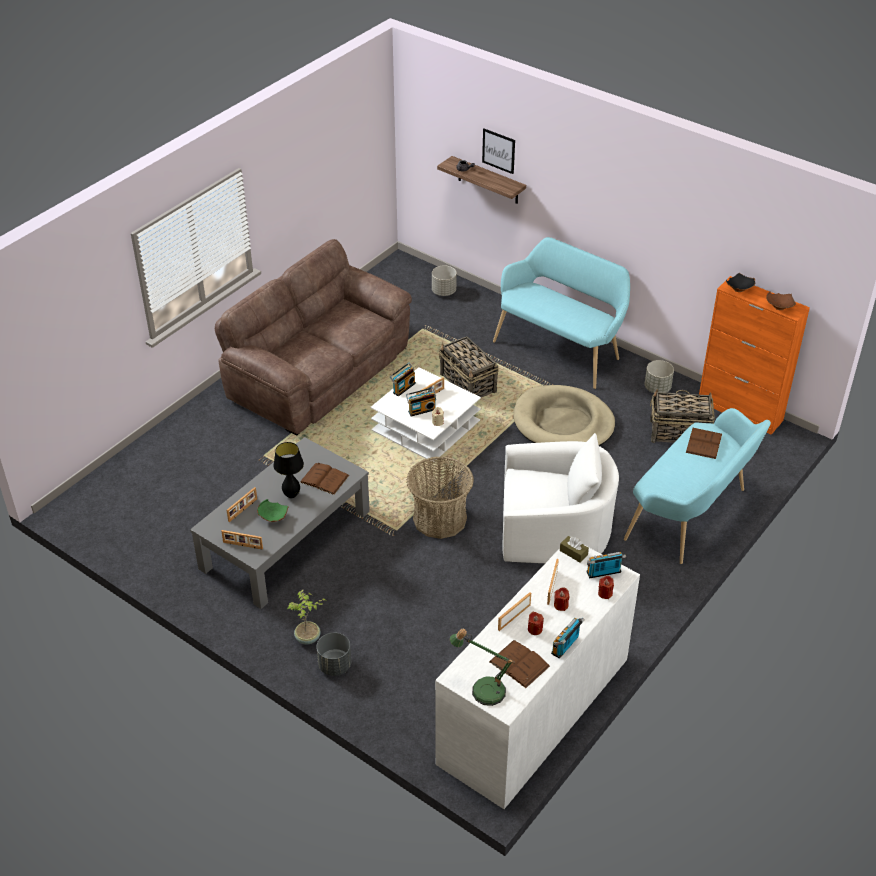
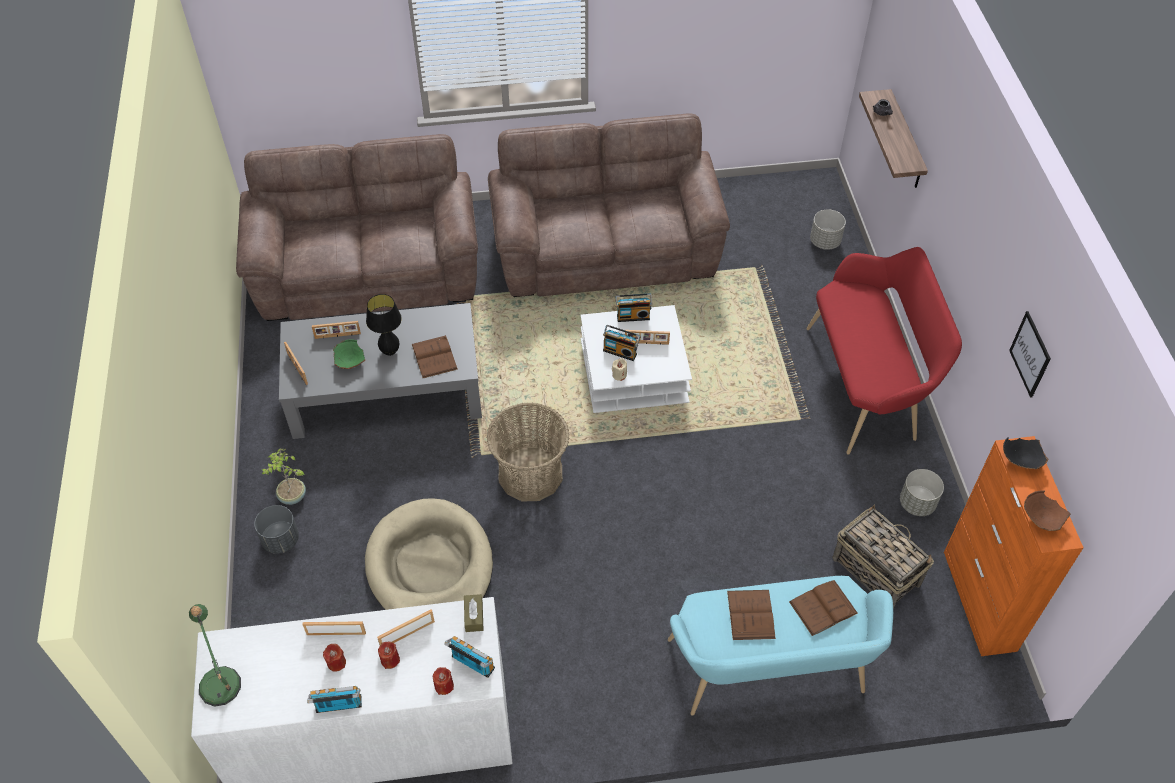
camera: 45 degrees right, 10 degrees up
basket [438,336,499,397] -> none
picture [482,129,515,174] -> picture moved to [1009,311,1051,398]
brown book [489,640,550,688] -> brown book moved to [727,590,776,640]
turquoise bench [493,237,630,389] -> red bench [806,247,962,455]
white armchair [502,433,619,563] -> none
beige dog bed [514,385,615,446] -> beige dog bed moved to [365,498,493,610]
none -> brown sofa [236,134,478,321]

